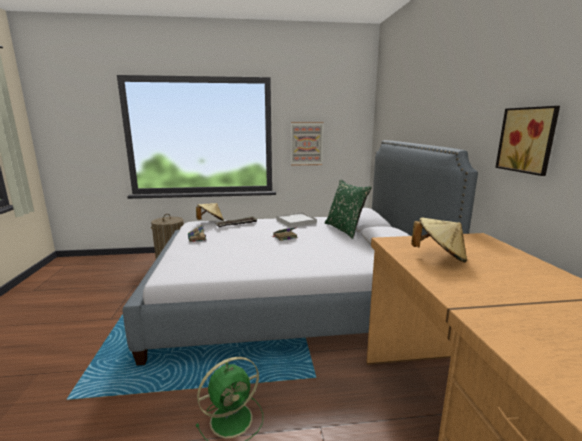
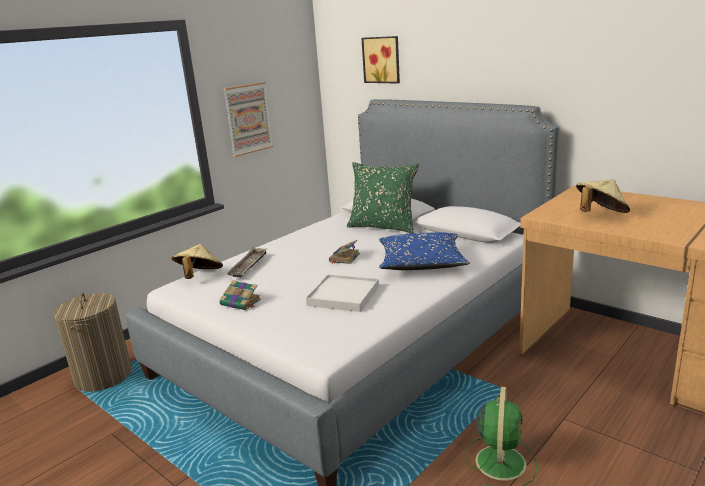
camera: 40 degrees left, 5 degrees up
white tray [276,212,317,228] -> white tray moved to [306,274,379,312]
picture [495,106,560,176] -> picture moved to [361,36,400,84]
none -> blue pillow [379,232,470,270]

